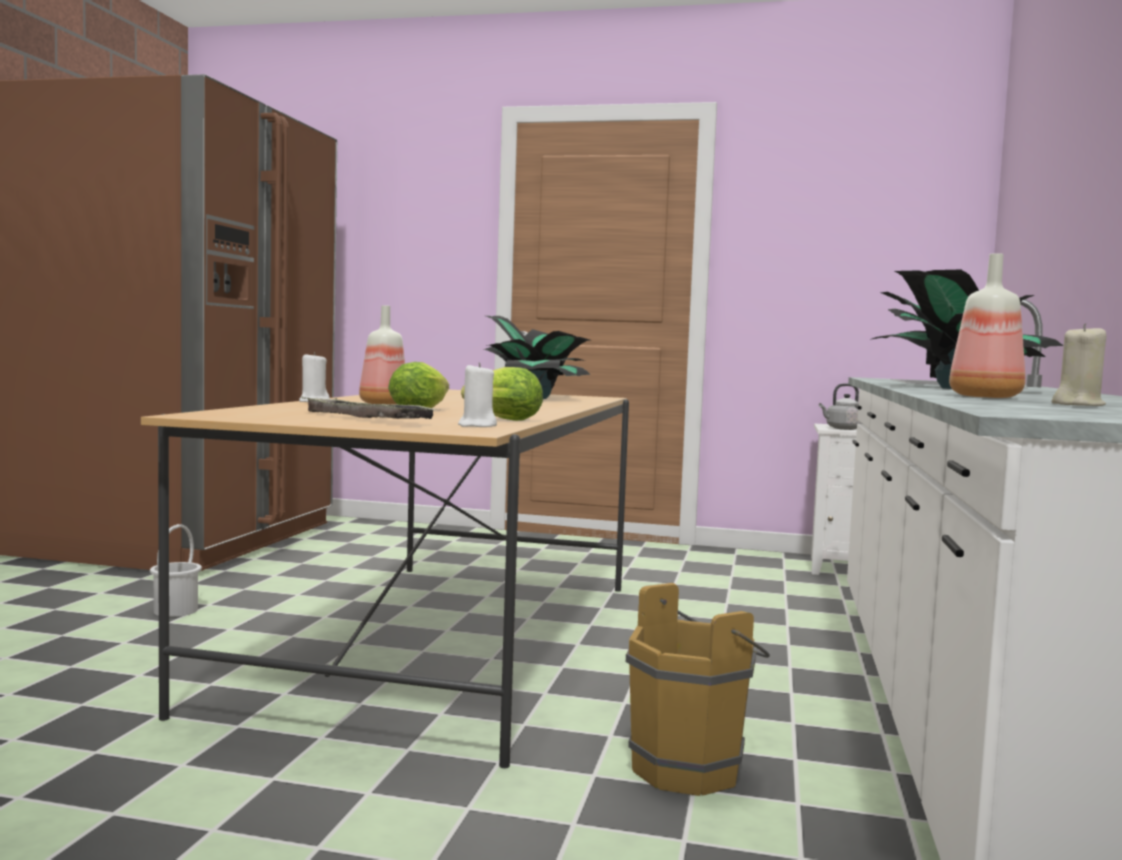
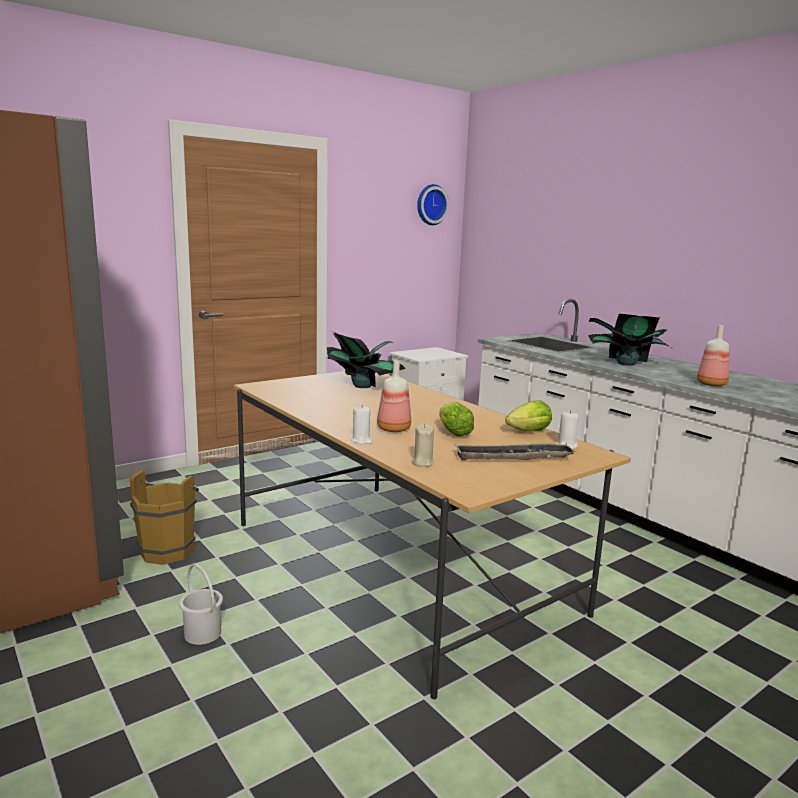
camera: 50 degrees left, 10 degrees up
brown bucket [626,583,770,796] -> brown bucket moved to [130,470,199,565]
grey kettle [819,383,862,430] -> none
beige candle [1051,323,1107,406] -> beige candle moved to [411,424,435,467]
none -> wall clock [417,184,449,225]

